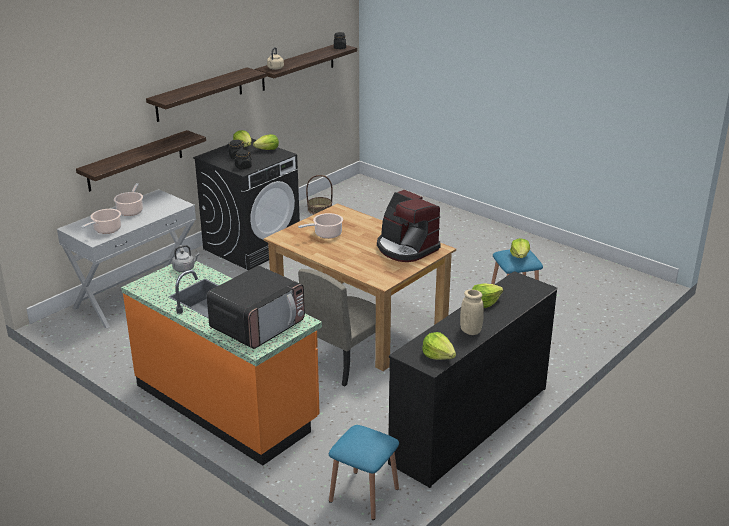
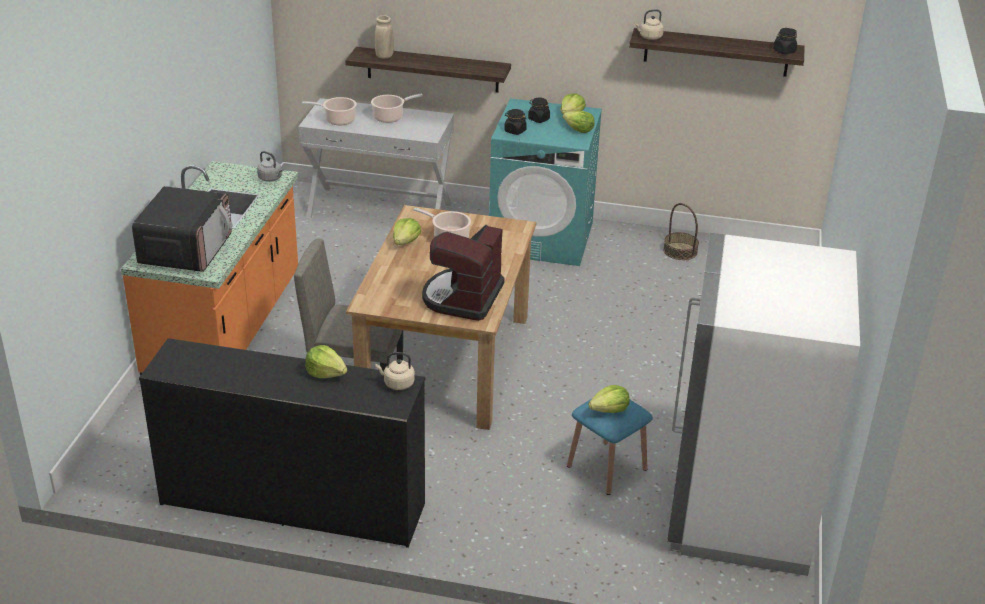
camera: 60 degrees right, 5 degrees up
shelf [146,68,266,122] -> none
black washing machine [193,138,300,270] -> turquoise washing machine [489,98,602,266]
microwave [206,266,305,349] -> microwave turned 90 degrees counterclockwise [132,186,232,272]
blue stool [329,425,399,520] -> none
lettuce [422,332,456,360] -> lettuce moved to [393,218,421,245]
beige vase [460,289,484,335] -> beige vase moved to [375,15,394,59]
none -> beige kettle [375,352,415,390]
none -> white fridge [667,233,860,576]

